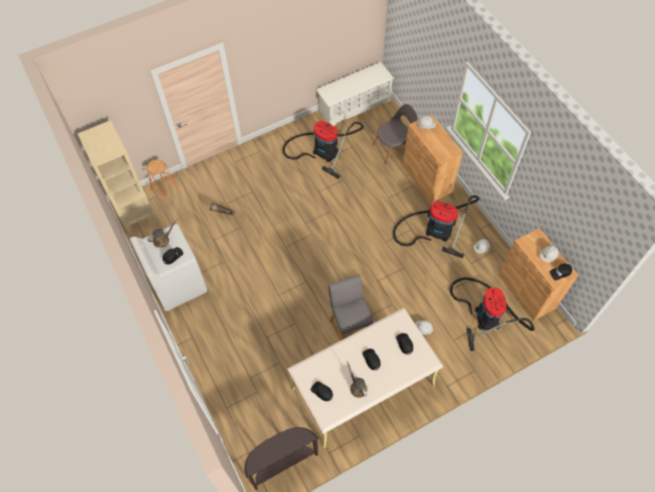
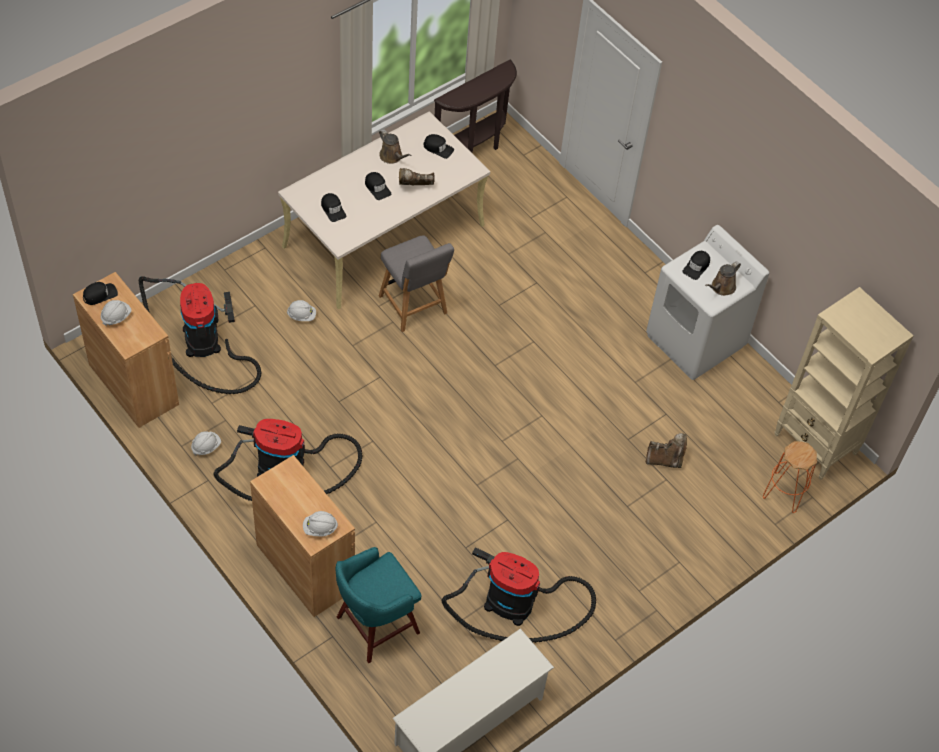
camera: 165 degrees right, 5 degrees down
grey chair [373,104,418,165] -> turquoise stool [336,547,421,663]
none -> brown boot [399,168,435,185]

